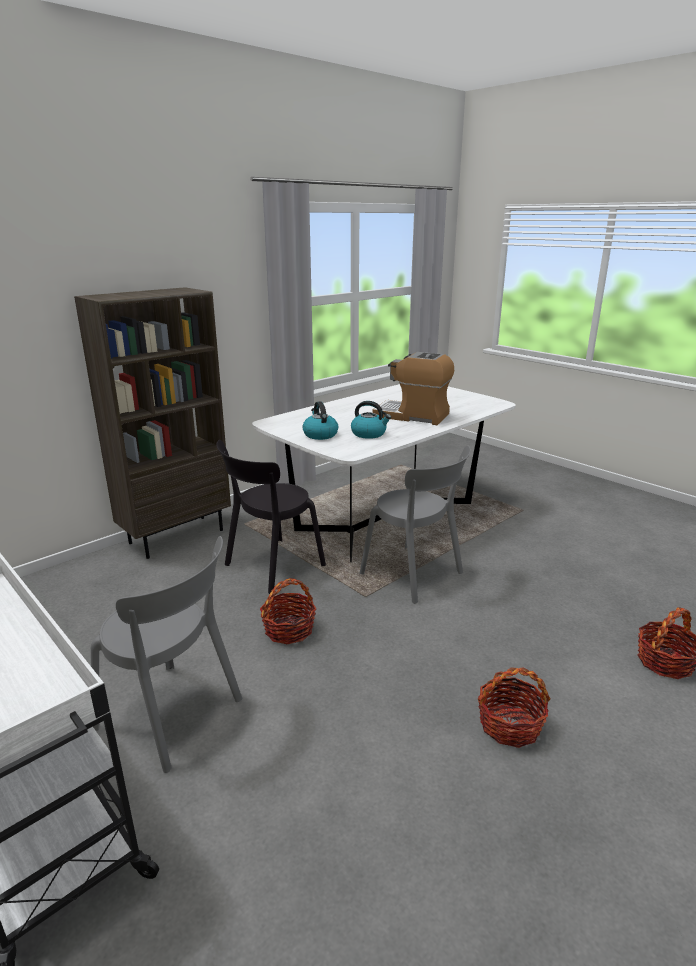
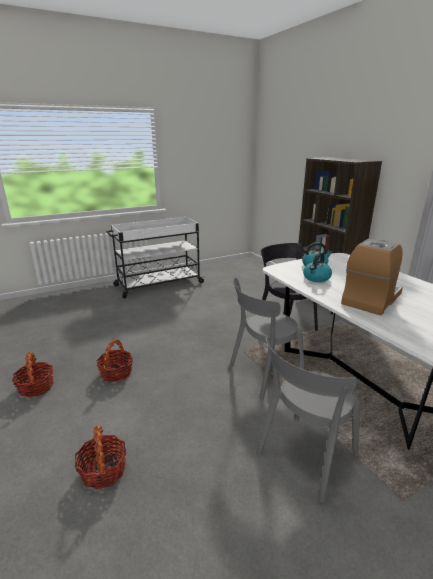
camera: 105 degrees right, 0 degrees up
grey chair [91,536,242,773] -> grey chair moved to [256,337,360,503]
basket [260,578,316,644] -> basket moved to [12,352,54,398]

